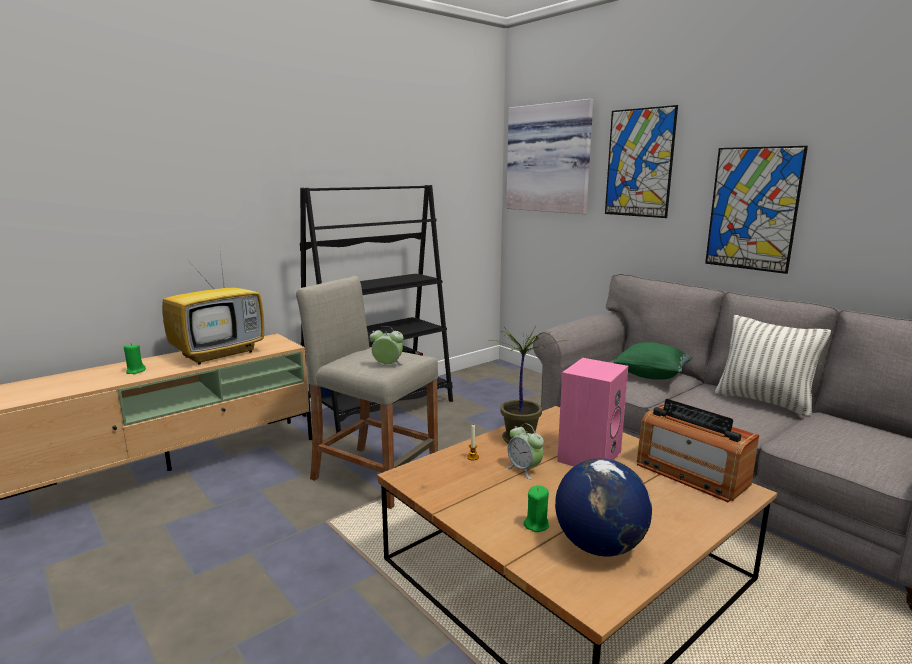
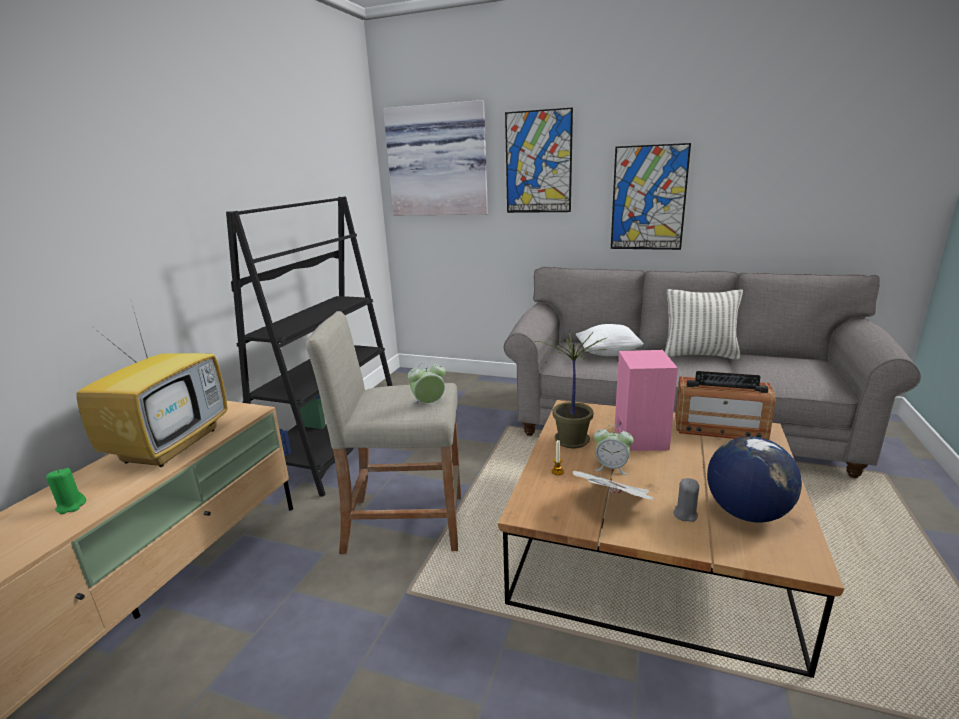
camera: 30 degrees left, 5 degrees up
green candle [523,485,549,532] -> grey candle [673,478,699,522]
green pillow [613,342,692,380] -> white pillow [576,324,644,356]
none -> newspaper [573,471,654,501]

